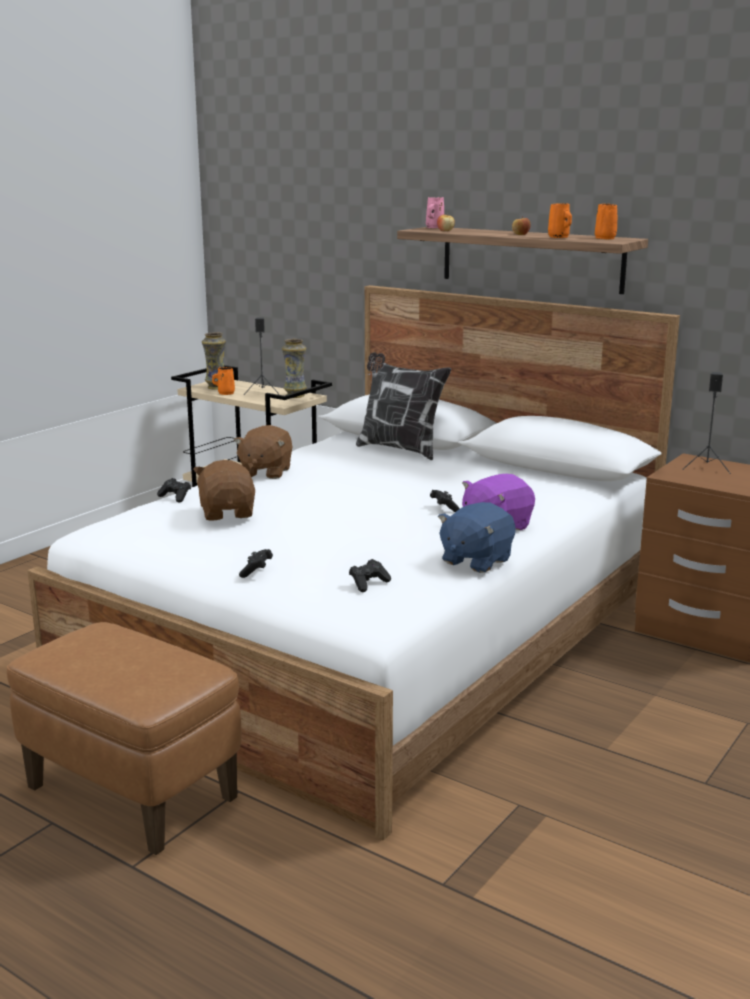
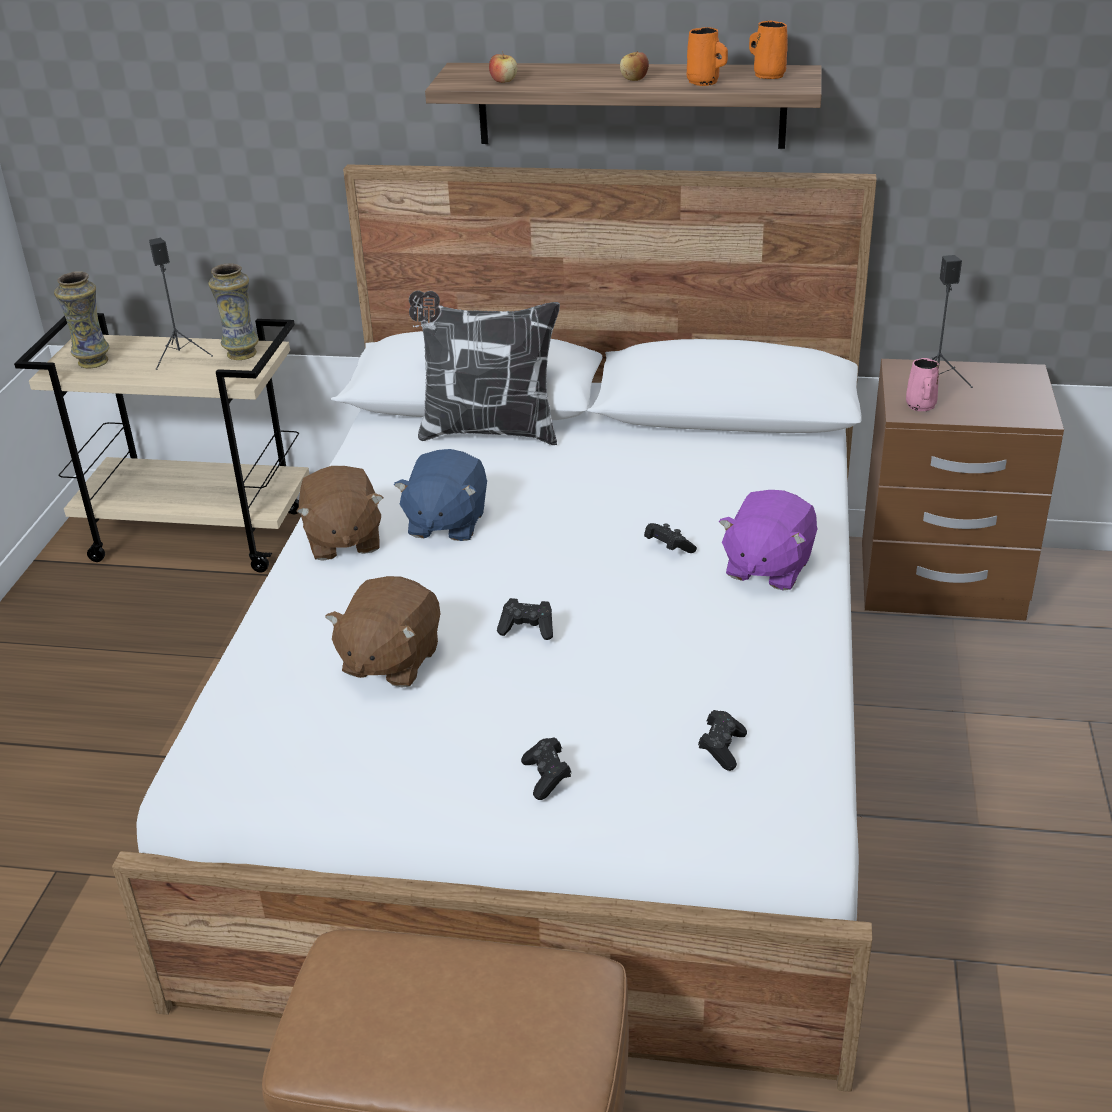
camera: 25 degrees left, 15 degrees up
black game controller [157,478,191,503] -> black game controller moved to [497,598,553,640]
brown plush toy [193,460,255,521] -> brown plush toy turned 120 degrees counterclockwise [325,576,440,688]
orange mug [212,367,235,395] -> none
pink mug [426,197,444,228] -> pink mug moved to [906,358,939,411]
blue plush toy [438,502,516,573] -> blue plush toy moved to [394,449,487,541]

